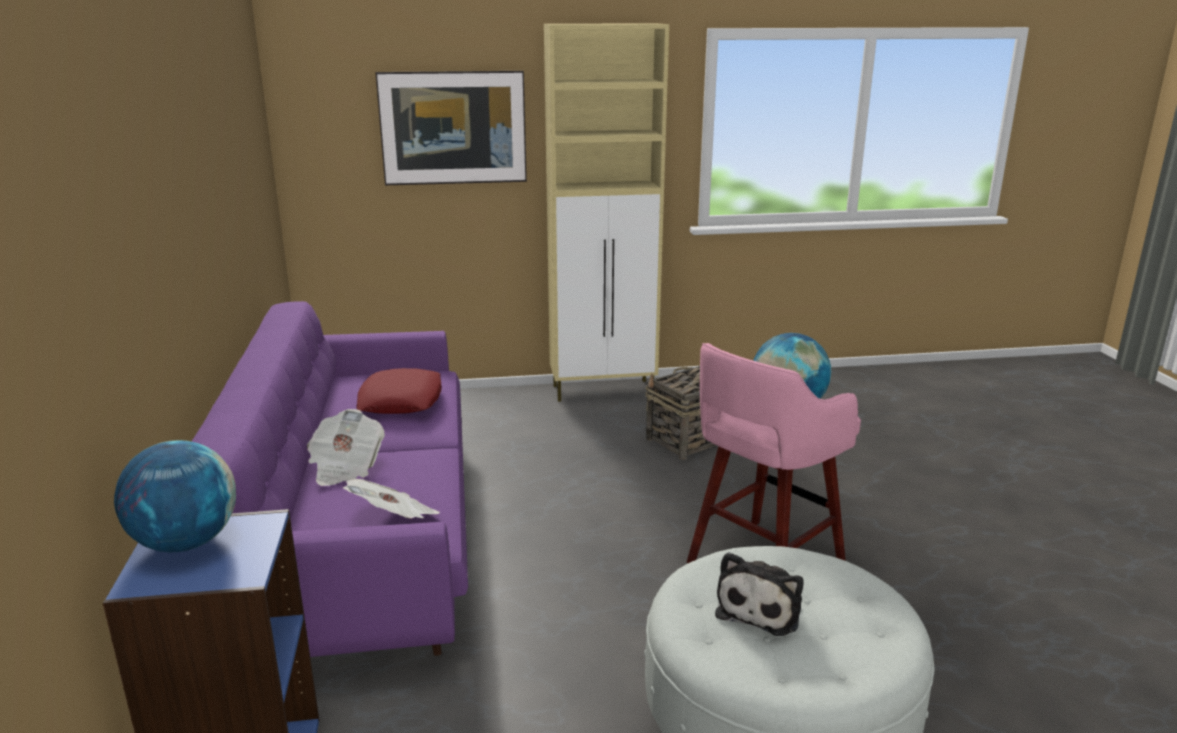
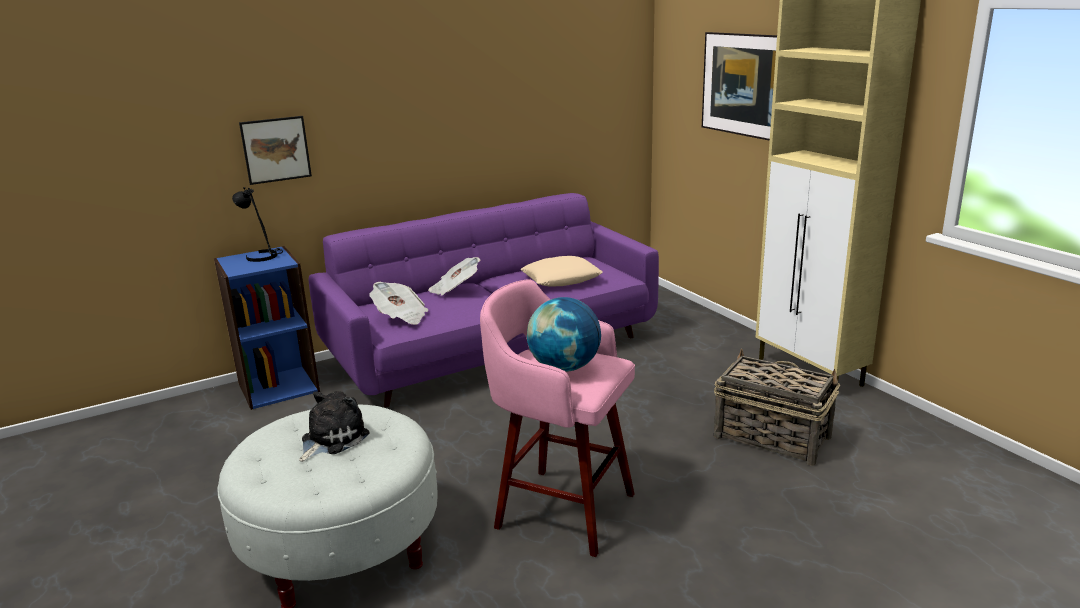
camera: 70 degrees right, 0 degrees up
globe [114,440,236,552] -> black table lamp [232,187,283,262]
red pillow [356,368,442,414] -> beige pillow [520,256,603,286]
plush toy [715,552,804,636] -> plush toy turned 120 degrees clockwise [299,391,370,462]
none -> picture [239,116,312,185]

